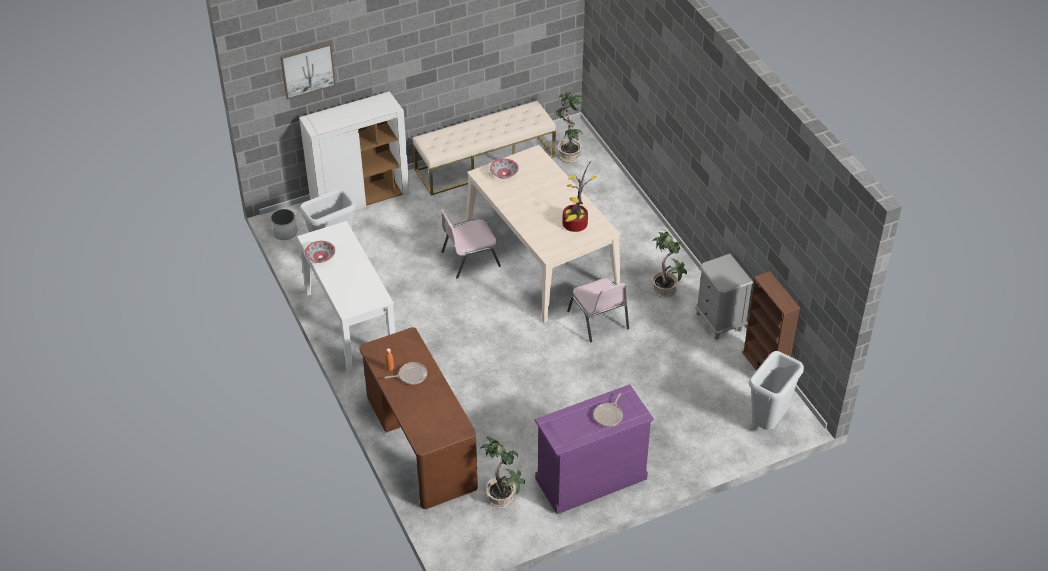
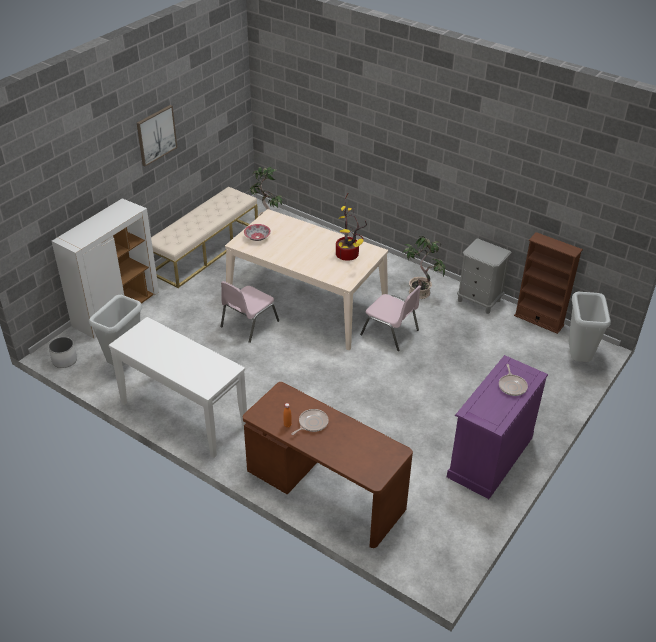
camera: 30 degrees left, 5 degrees down
picture [280,43,336,100] -> picture moved to [137,105,177,166]
bowl [304,241,336,263] -> none
potted plant [481,437,525,509] -> none

